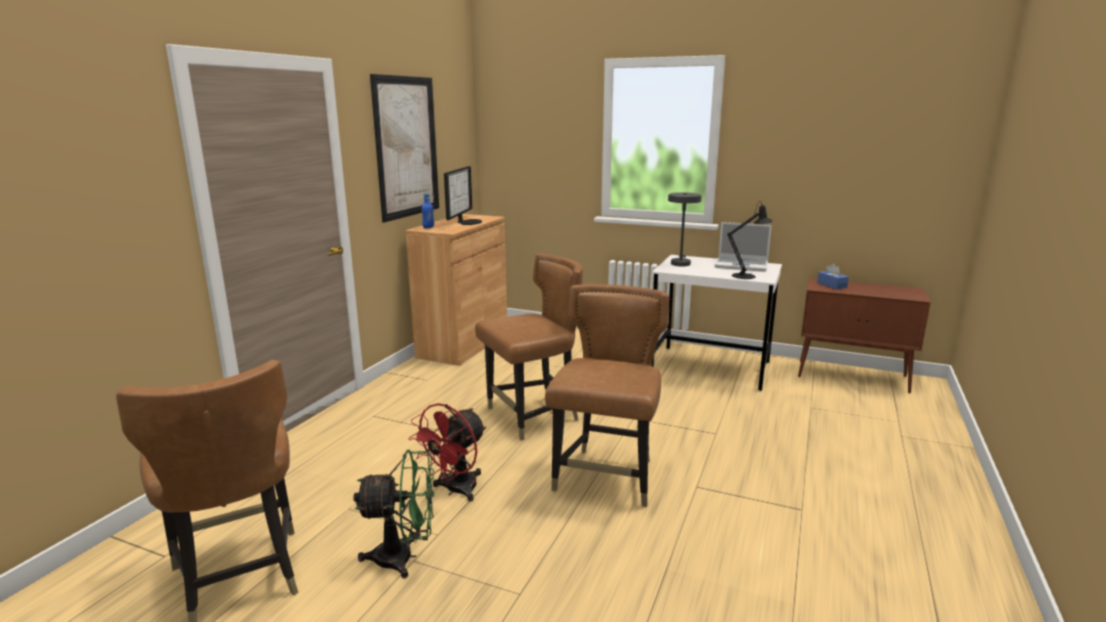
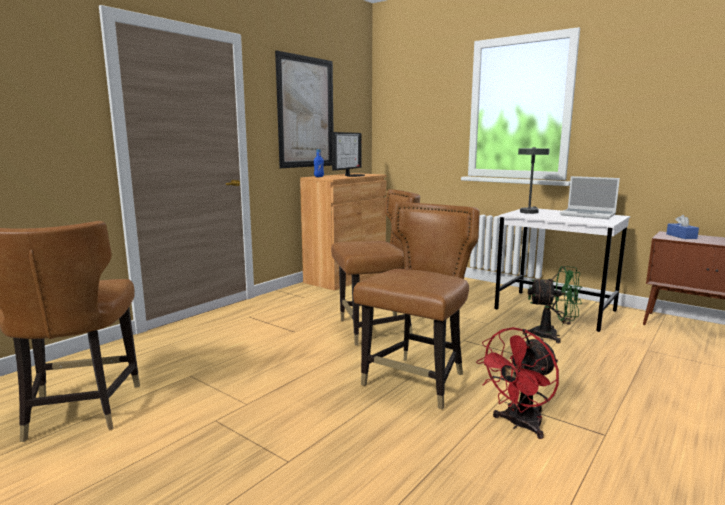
camera: 15 degrees right, 5 degrees down
green fan [353,450,435,579] -> green fan moved to [523,266,582,343]
red fan [409,403,486,501] -> red fan moved to [476,327,559,439]
black table lamp [727,201,773,279] -> none

